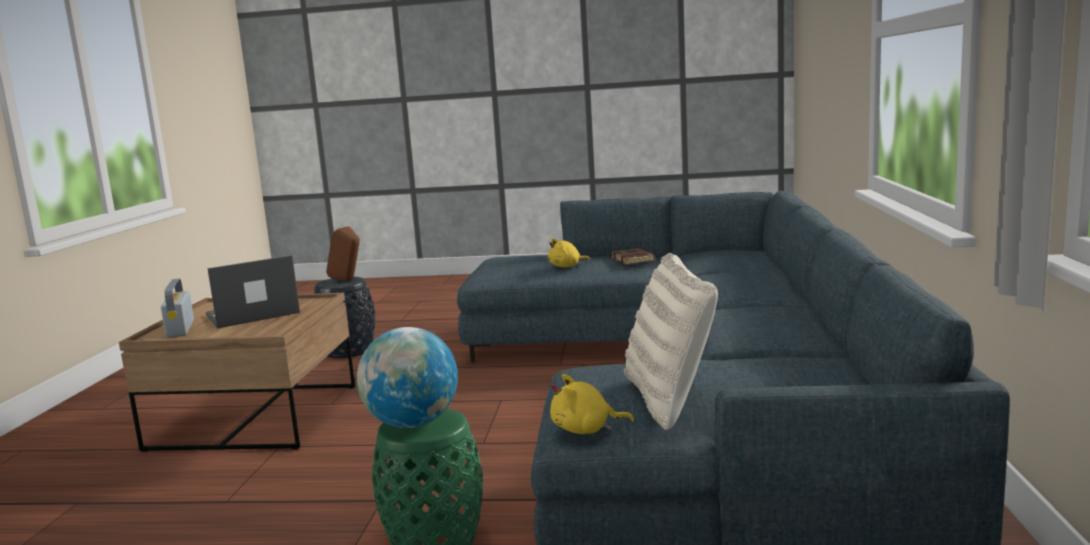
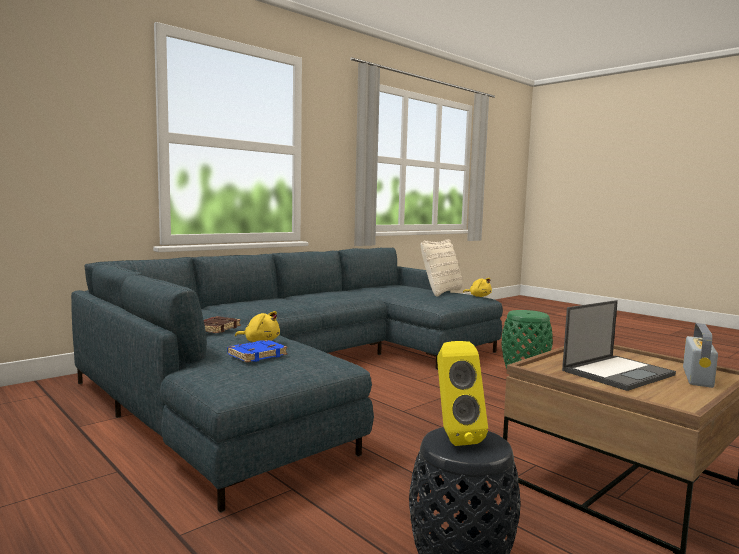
camera: 140 degrees left, 5 degrees down
laptop [206,255,300,329] -> laptop turned 45 degrees counterclockwise [562,300,676,391]
brown speaker [326,226,360,281] -> yellow speaker [437,341,488,446]
globe [357,327,458,428] -> none
none -> blue book [227,340,287,363]

